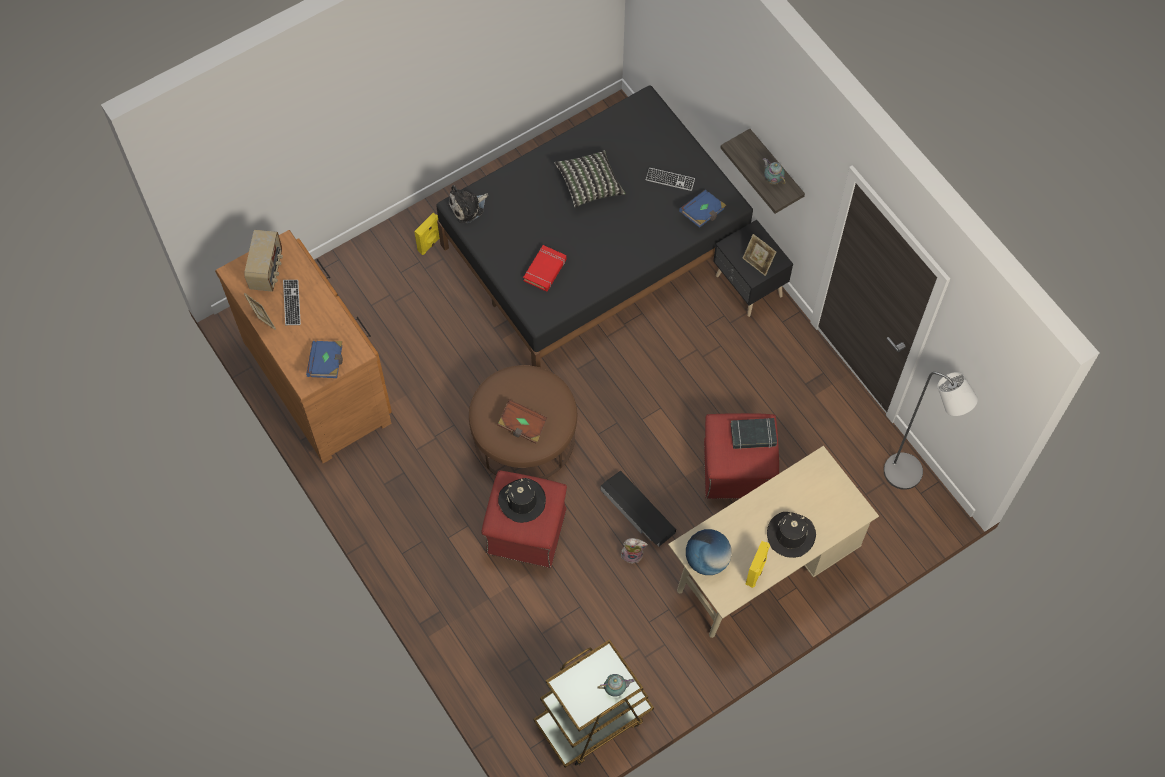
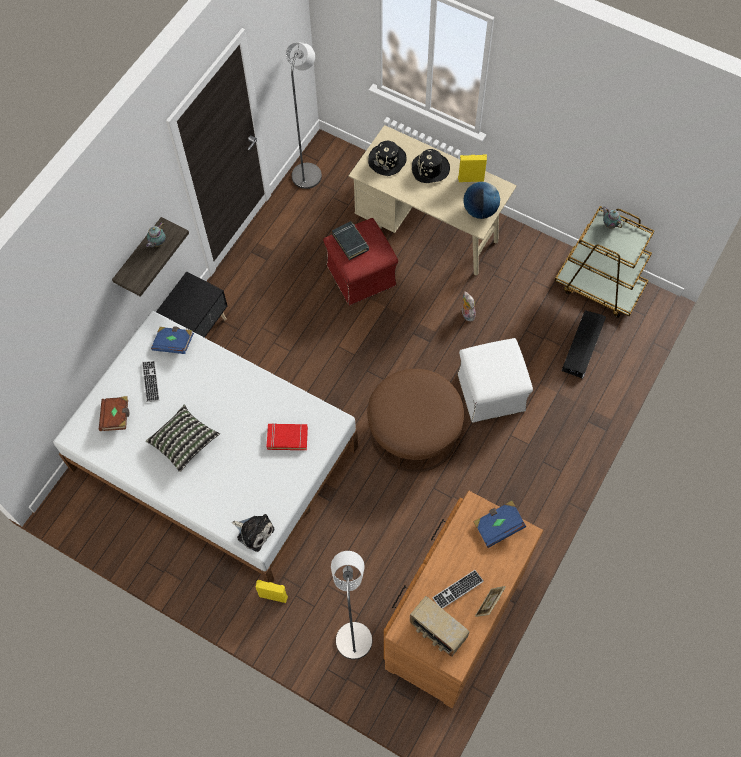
camera: 115 degrees left, 0 degrees up
radio [244,230,283,292] -> radio turned 120 degrees counterclockwise [410,596,470,657]
black bed [436,85,753,368] -> white bed [53,311,358,582]
red ottoman [481,470,567,568] -> white ottoman [457,338,533,423]
brown book [497,399,547,443] -> brown book moved to [99,396,130,431]
black hat [498,478,546,523] -> black hat moved to [368,141,406,176]
black storage box [600,471,676,546] -> black storage box moved to [562,310,606,379]
picture frame [743,234,776,276] -> none
none -> grey floor lamp [331,551,372,659]

